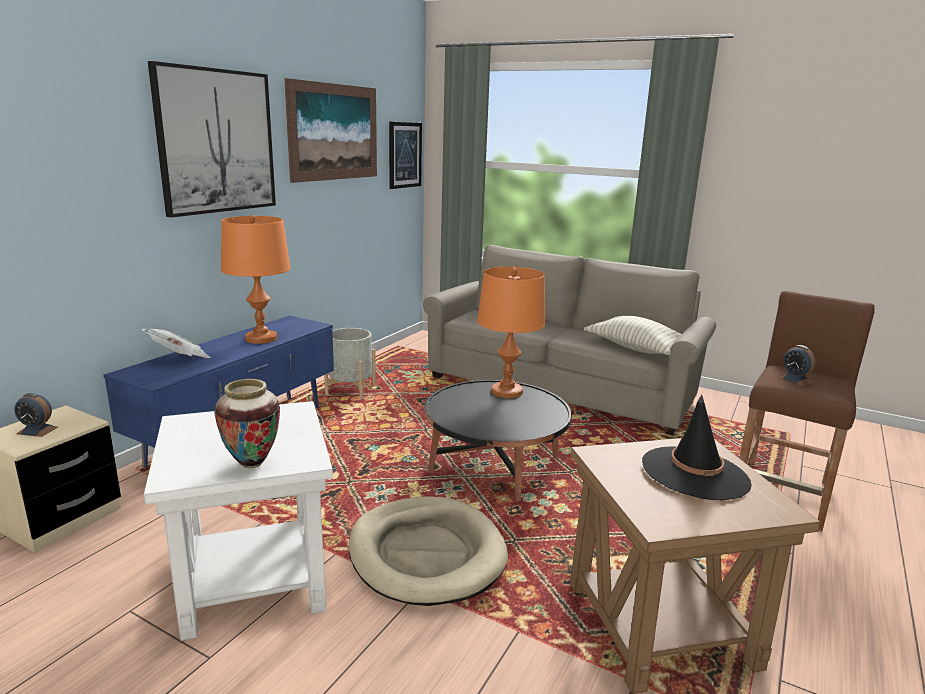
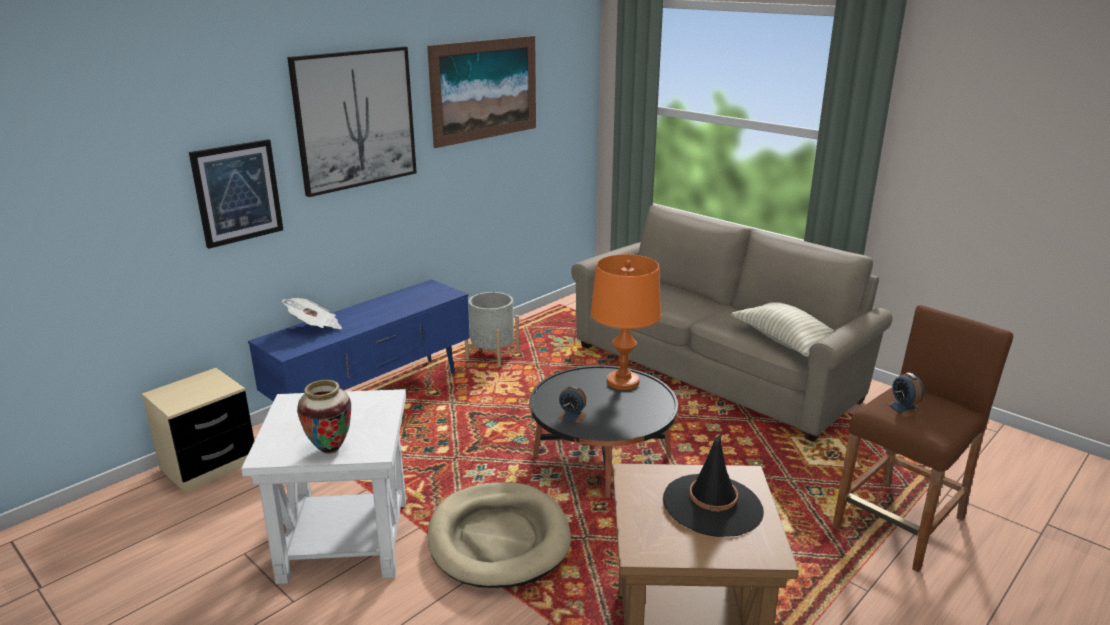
camera: 15 degrees right, 5 degrees up
alarm clock [14,393,58,437] -> alarm clock moved to [558,386,587,423]
orange table lamp [221,215,291,344] -> none
picture [389,122,422,189] -> picture moved to [189,139,283,249]

